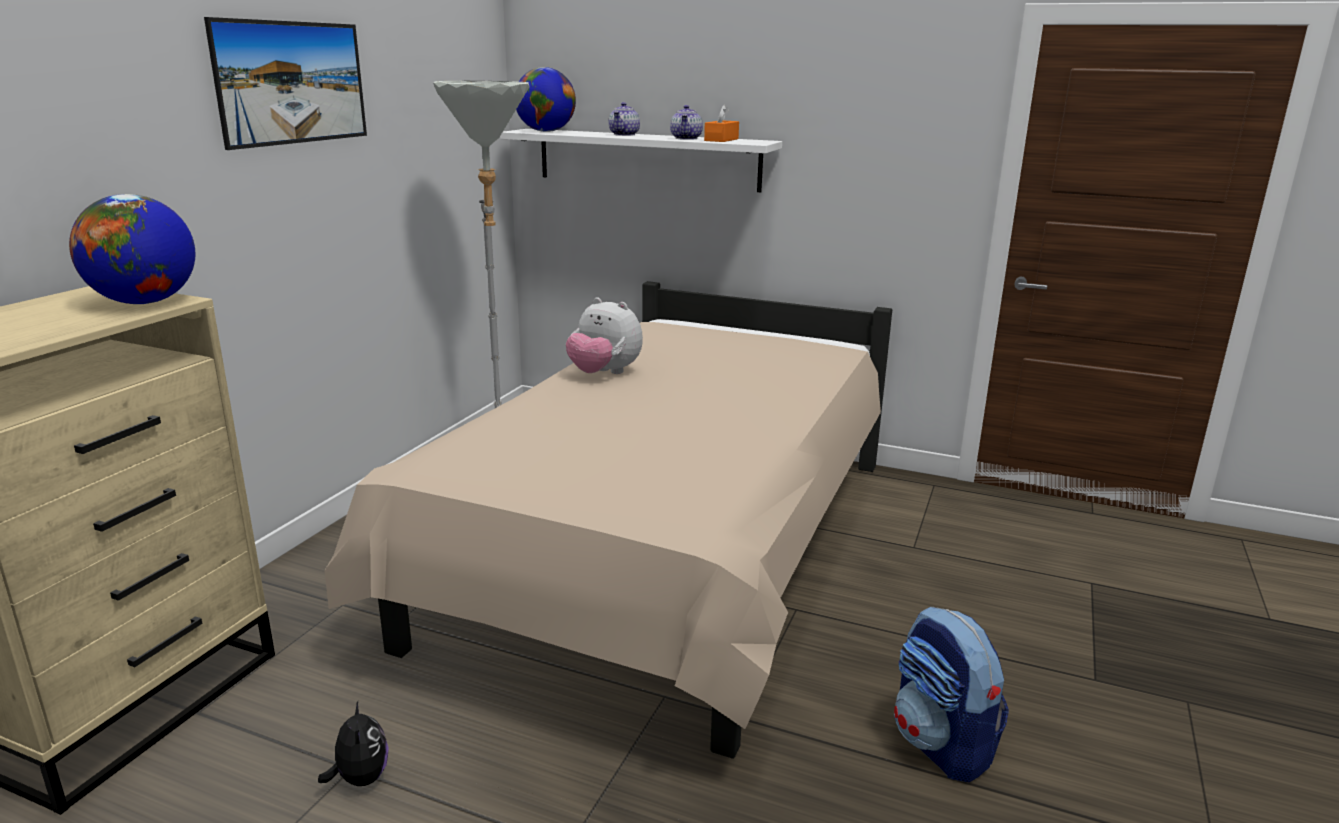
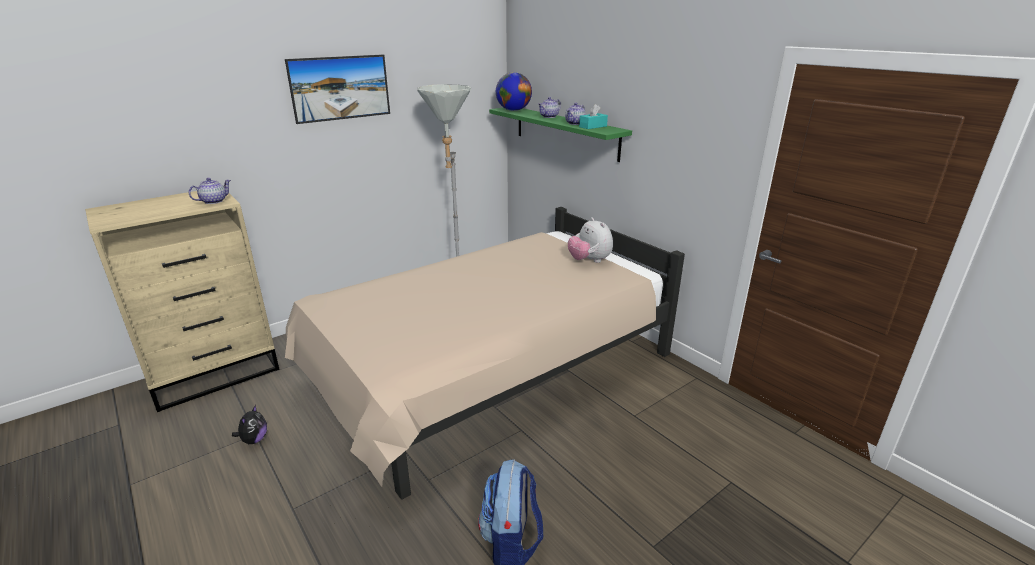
camera: 30 degrees right, 5 degrees up
globe [69,194,195,304] -> teapot [189,178,231,204]
white shelf [500,129,782,192] -> green shelf [489,108,632,162]
plush toy [566,297,643,374] -> plush toy moved to [568,217,613,263]
orange tissue box [704,104,739,142] -> turquoise tissue box [579,104,608,129]

